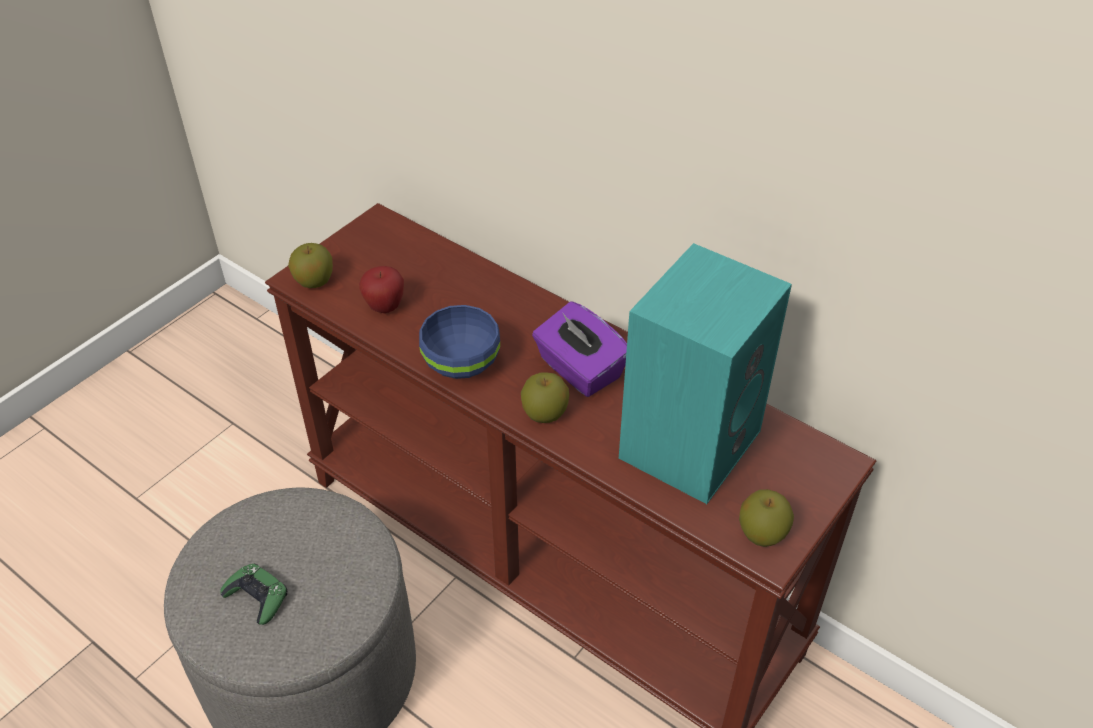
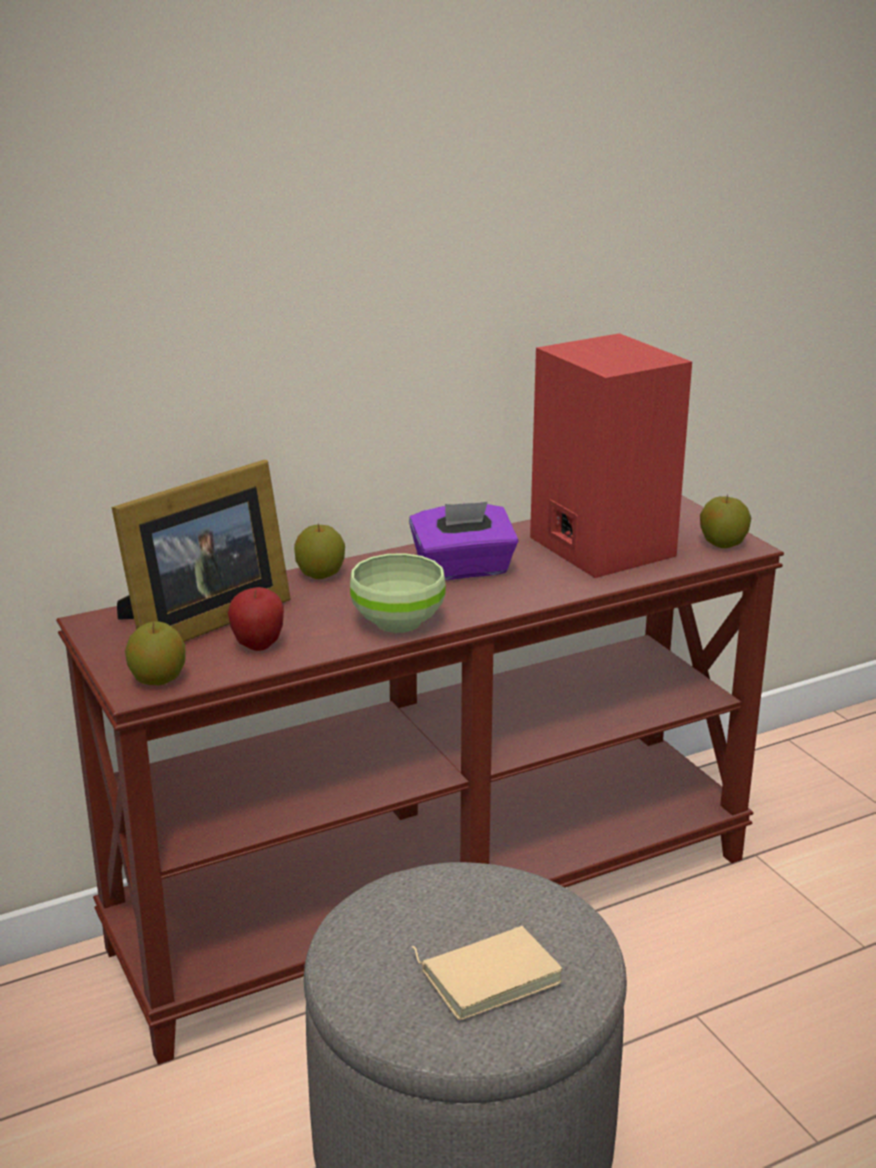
camera: 65 degrees left, 20 degrees down
green game controller [221,564,287,625] -> beige book [411,926,563,1020]
blue bowl [419,305,500,379] -> green bowl [350,553,446,633]
apple [521,372,569,423] -> apple moved to [294,523,345,579]
turquoise speaker [619,243,792,504] -> red speaker [530,333,692,578]
none -> picture frame [112,460,291,642]

